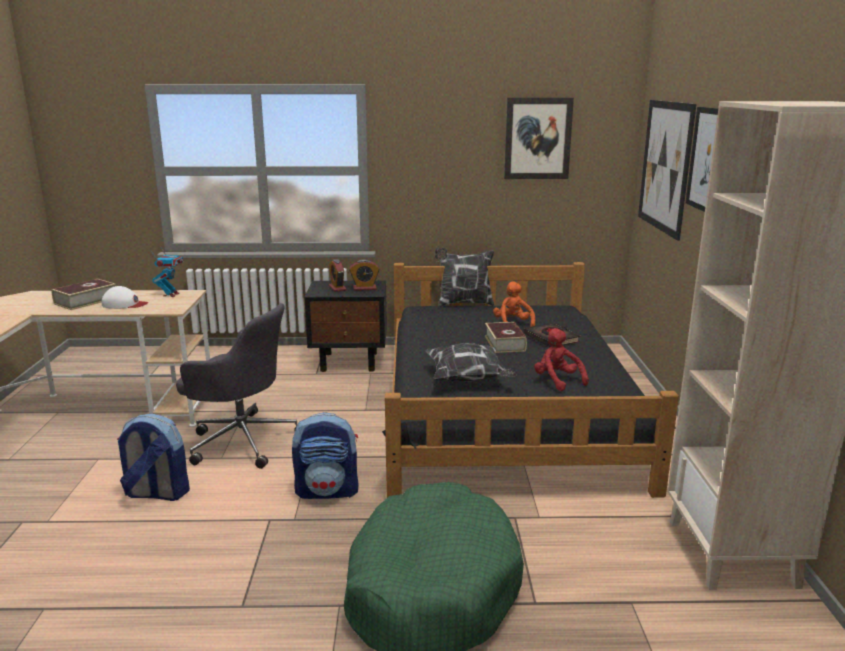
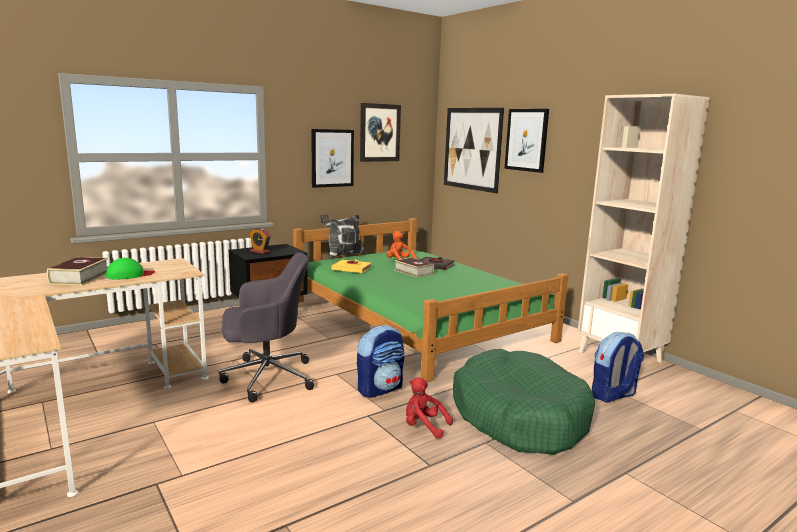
camera: 35 degrees left, 5 degrees down
white cap [102,286,148,309] -> green cap [106,258,155,280]
backpack [117,414,190,501] -> backpack moved to [592,332,644,403]
toy robot [151,246,184,297] -> none
alarm clock [349,260,380,291] -> none
black bed [382,262,679,498] -> green bed [293,218,568,382]
pillow [425,343,517,382] -> none
red plush toy [534,328,589,391] -> red plush toy moved to [406,377,453,438]
none -> picture [311,129,354,188]
none -> yellow book [332,260,372,273]

